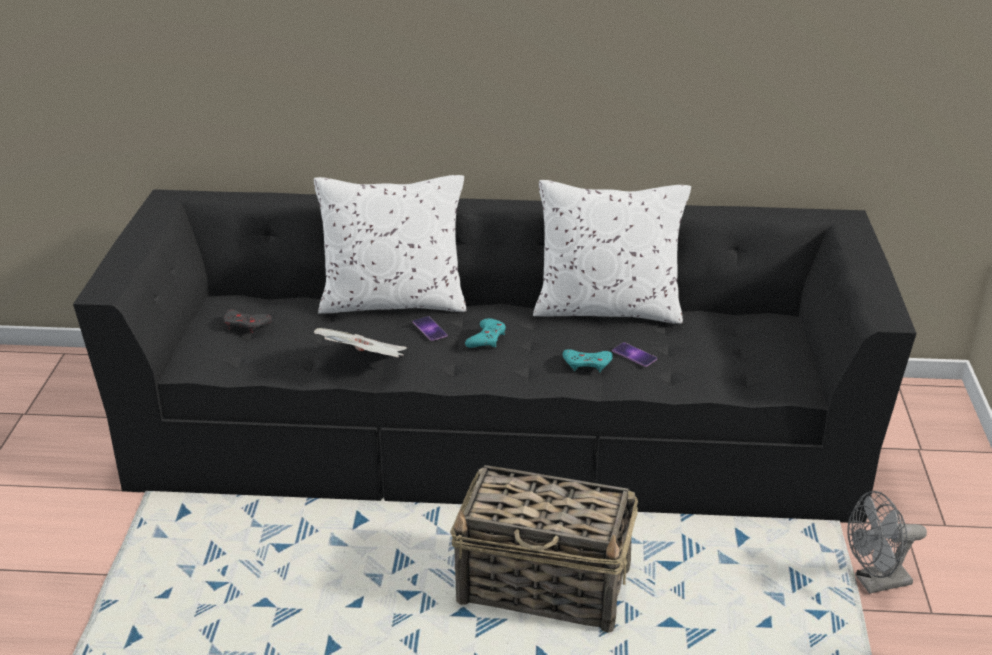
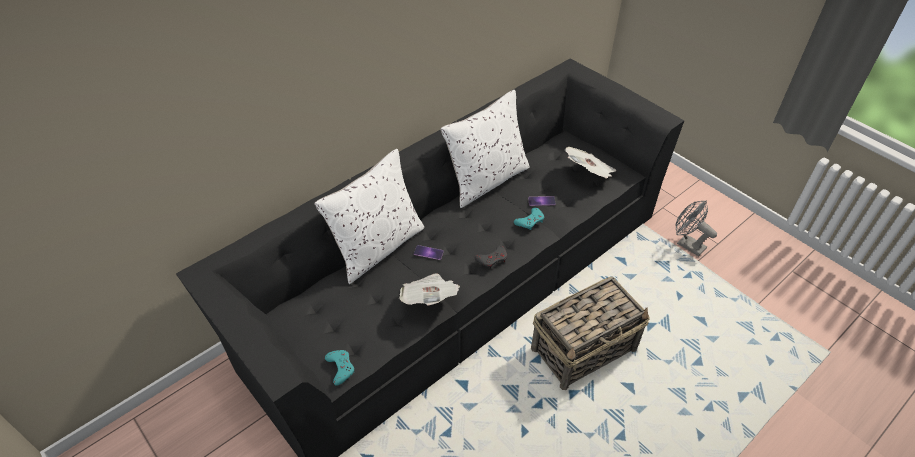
camera: 45 degrees left, 15 degrees up
grey game controller [224,309,272,333] -> grey game controller moved to [475,245,507,269]
turquoise game controller [465,318,506,348] -> turquoise game controller moved to [325,350,354,386]
grey fan [847,491,927,594] -> grey fan turned 105 degrees clockwise [675,201,717,256]
none -> newspaper [565,147,617,178]

